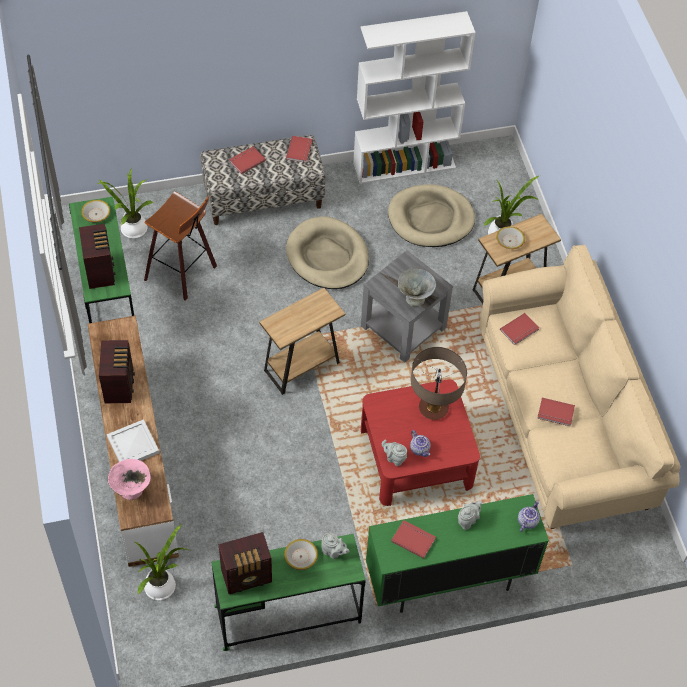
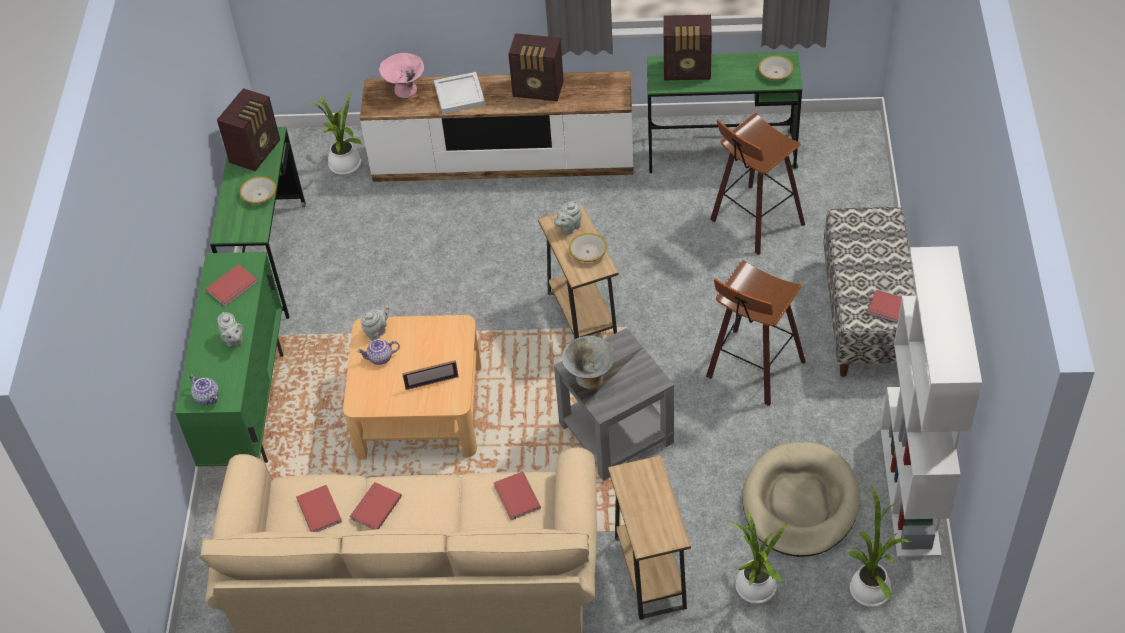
camera: 110 degrees right, 5 degrees down
potted plant [97,168,153,238] -> potted plant moved to [849,484,912,607]
radio [219,532,272,594] -> radio turned 150 degrees counterclockwise [217,88,280,171]
red book [229,146,266,174] -> red book moved to [296,485,342,532]
beige dog bed [286,216,369,289] -> stool [706,260,806,406]
grey teapot [321,533,349,559] -> grey teapot moved to [554,201,582,235]
red coffee table [361,379,480,506] -> beige coffee table [343,315,481,460]
table lamp [411,347,467,420] -> picture frame [402,360,459,390]
bowl [496,226,525,249] -> bowl moved to [569,233,607,262]

